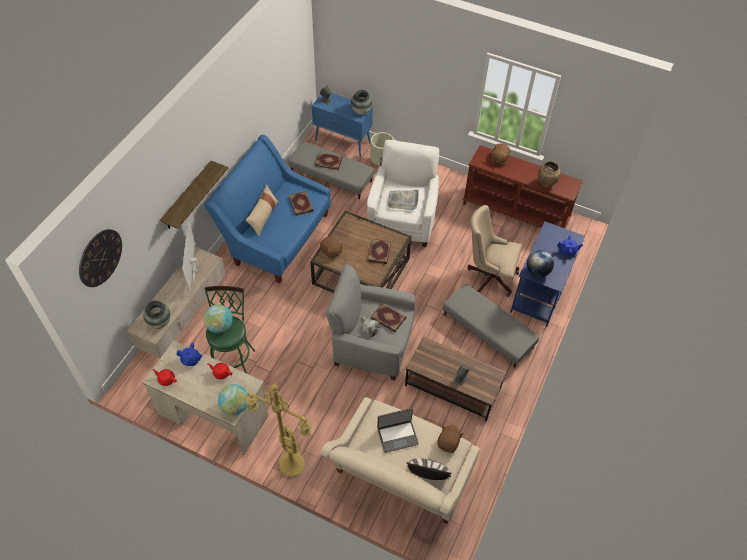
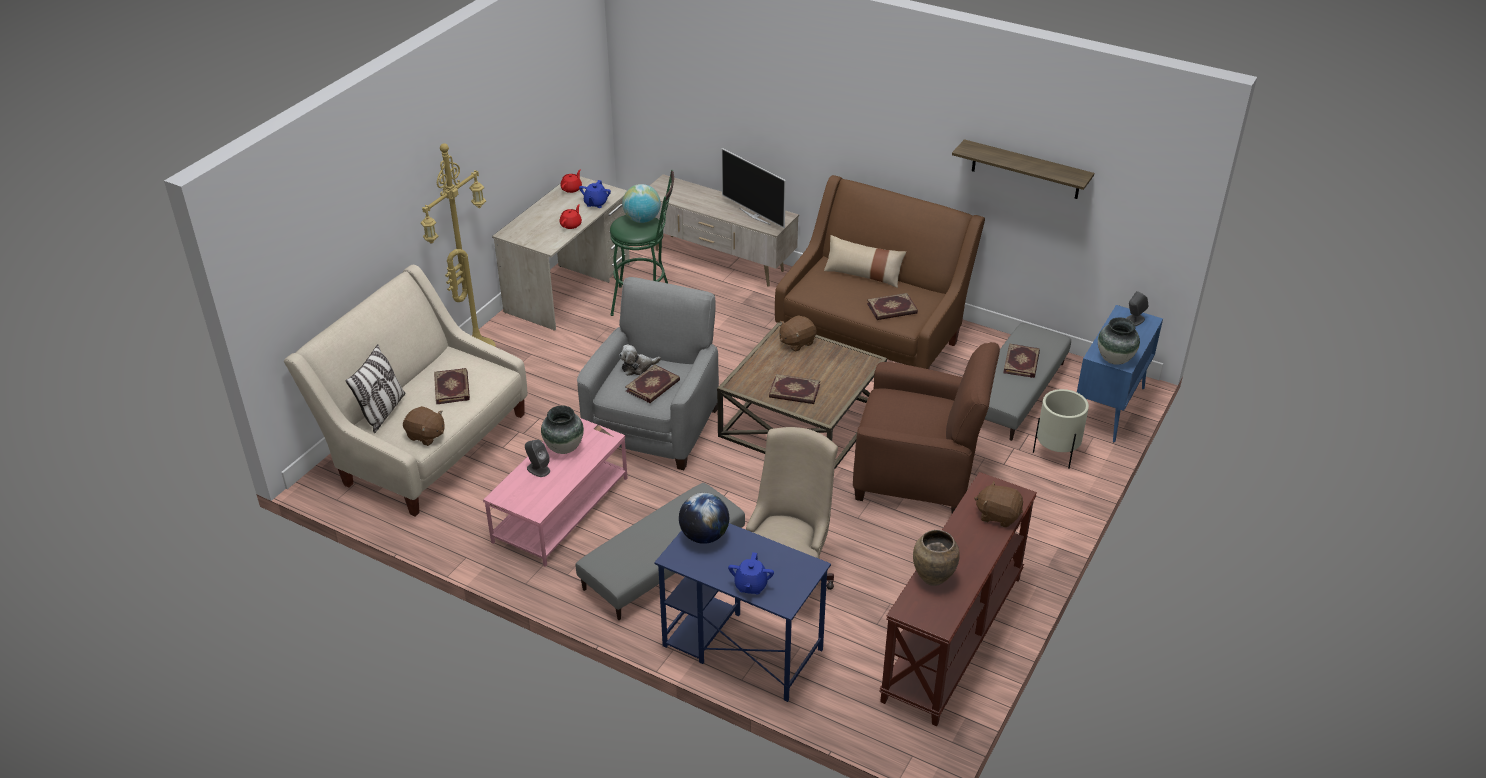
camera: 95 degrees right, 15 degrees down
wall clock [79,229,122,287] -> none
vase [143,301,171,329] -> vase moved to [541,406,584,454]
shelf [160,161,228,229] -> shelf moved to [952,139,1094,199]
television [182,218,199,293] -> television turned 135 degrees counterclockwise [722,148,786,228]
blue sofa [204,135,331,284] -> brown sofa [775,175,985,369]
globe [218,384,248,415] -> none
white armchair [367,140,439,247] -> brown armchair [853,342,1000,513]
laptop [377,408,419,453] -> book [434,368,470,405]
grey tray [388,190,418,210] -> none
brown coffee table [405,337,507,421] -> pink coffee table [483,418,628,567]

